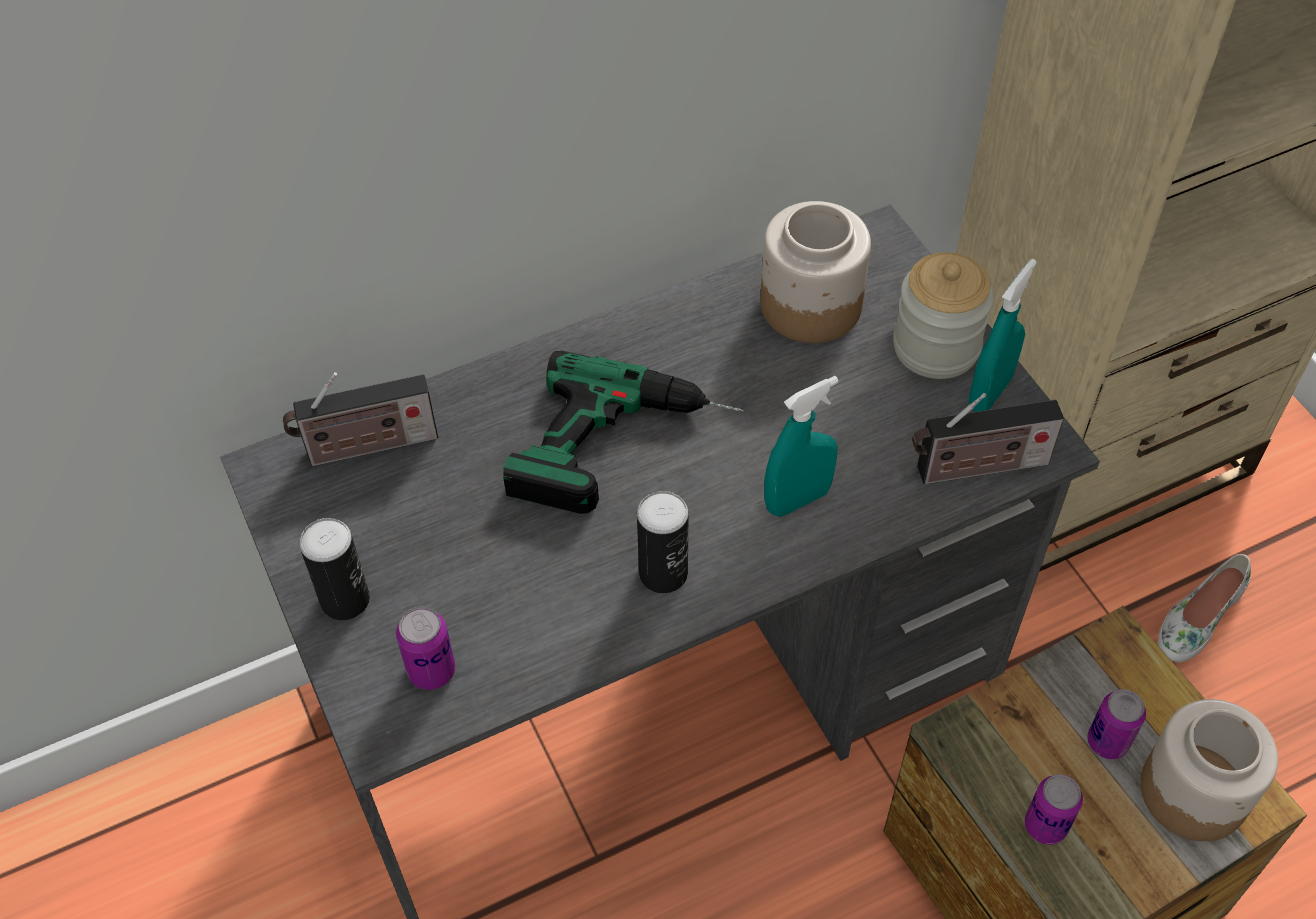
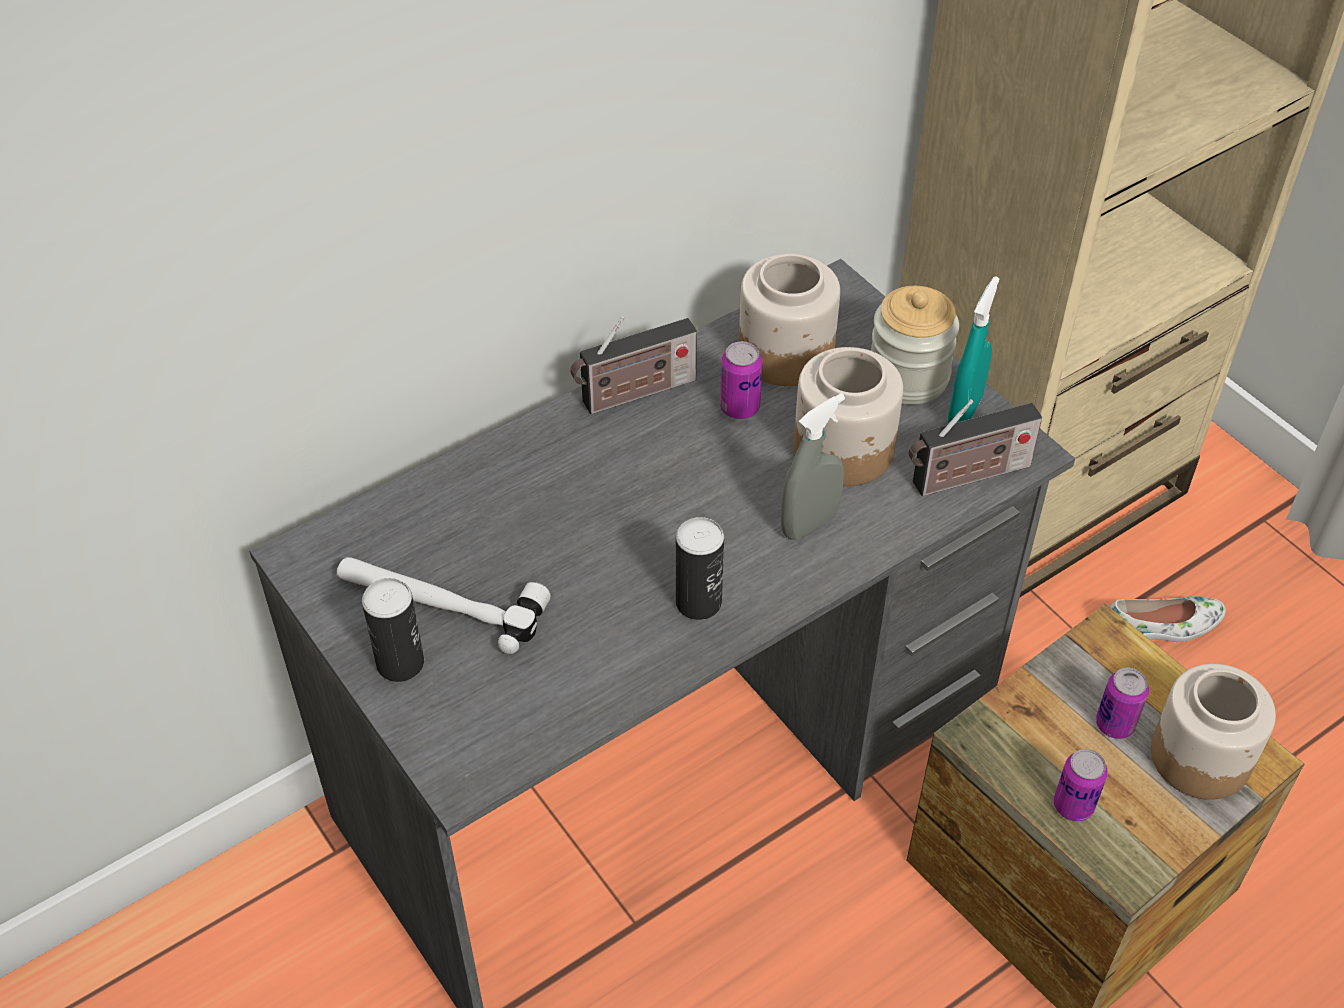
camera: 10 degrees left, 5 degrees down
radio [283,372,438,466] -> radio moved to [571,316,697,414]
can [396,607,455,690] -> can moved to [720,341,763,419]
power drill [503,351,744,514] -> none
turquoise spray bottle [764,376,839,517] -> grey spray bottle [781,393,845,540]
white shoe [1158,554,1251,663] -> white shoe turned 135 degrees counterclockwise [1109,596,1226,642]
none -> hammer [336,557,551,654]
none -> jar [794,347,903,486]

